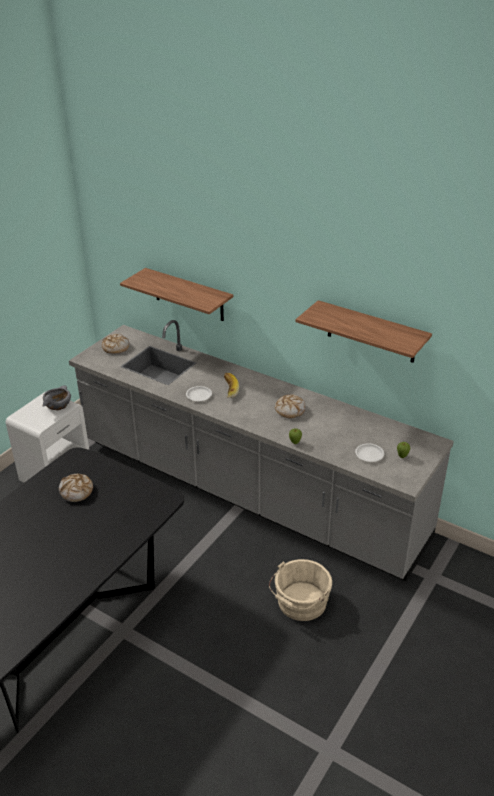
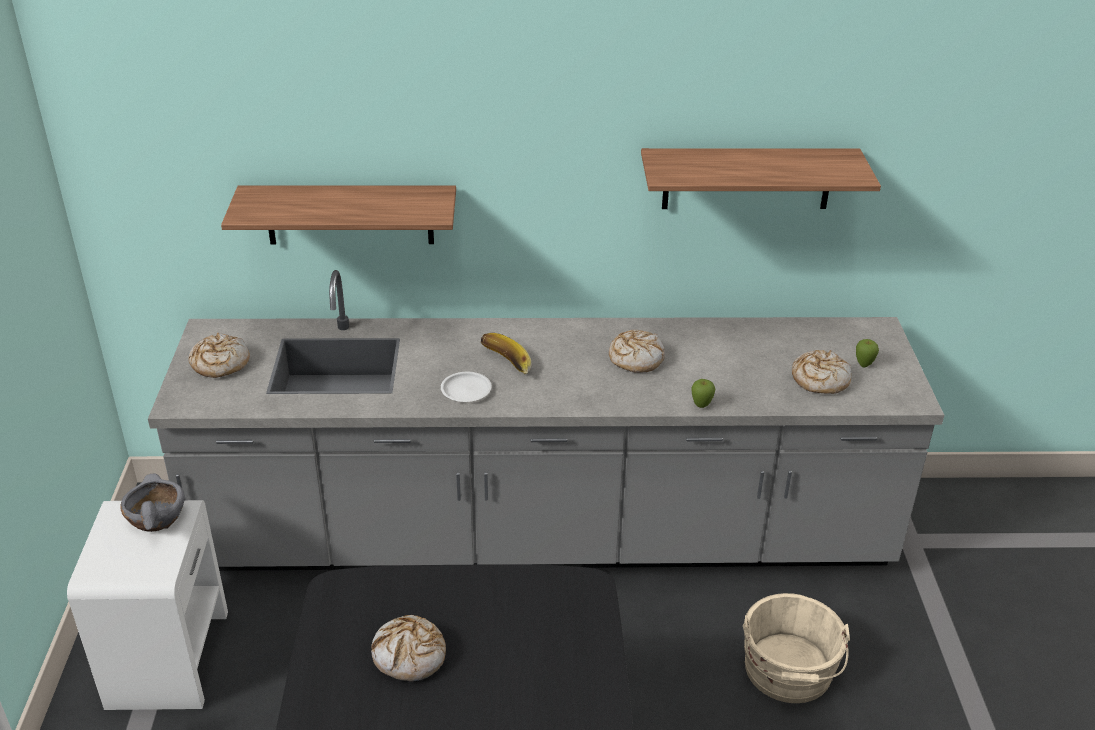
camera: 35 degrees left, 0 degrees up
white plate [355,443,384,462] -> bread [792,350,851,394]

